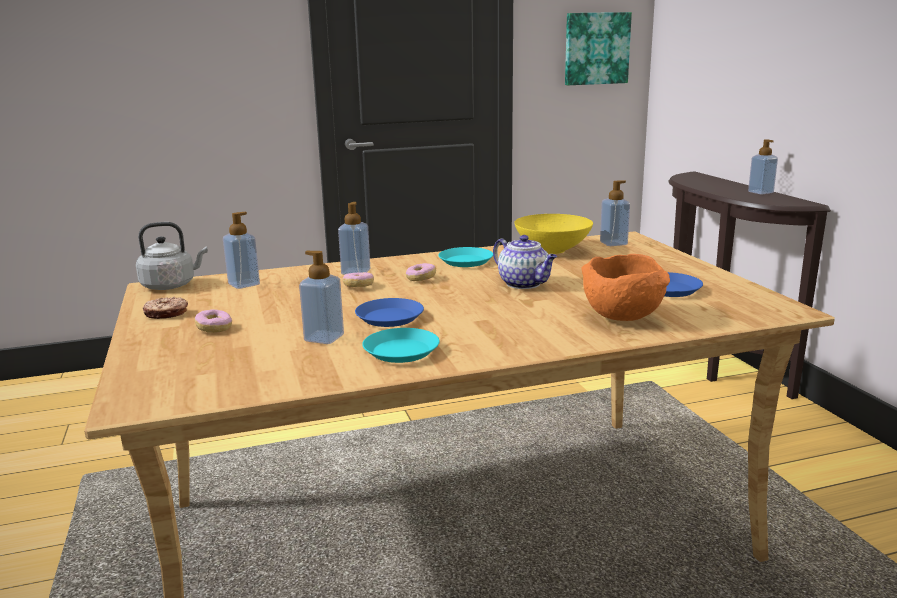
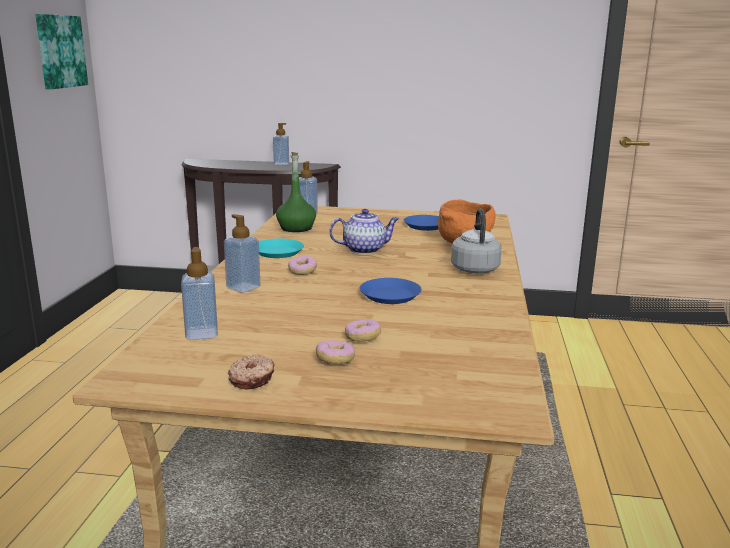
camera: 65 degrees left, 0 degrees up
grey kettle [136,222,208,290] -> grey kettle moved to [451,209,502,273]
soap dispenser [299,251,344,344] -> none
donut [343,272,374,287] -> donut moved to [345,319,381,342]
turquoise plate [362,328,440,363] -> none
yellow bowl [514,214,593,254] -> green bottle [276,152,316,232]

